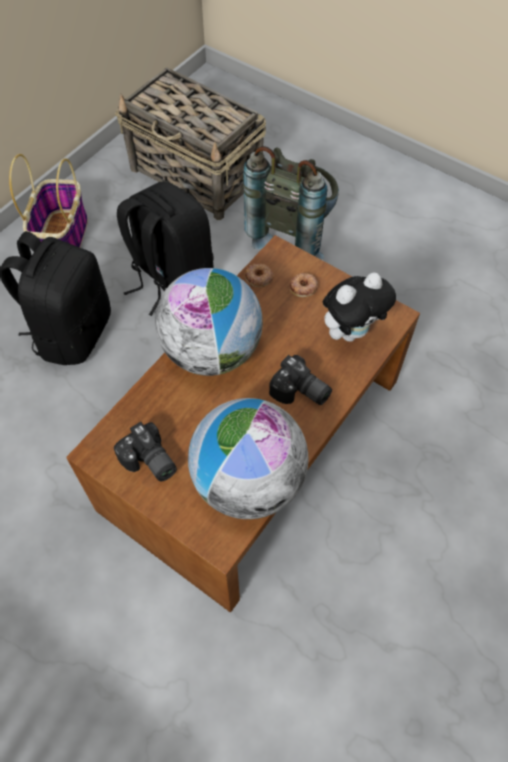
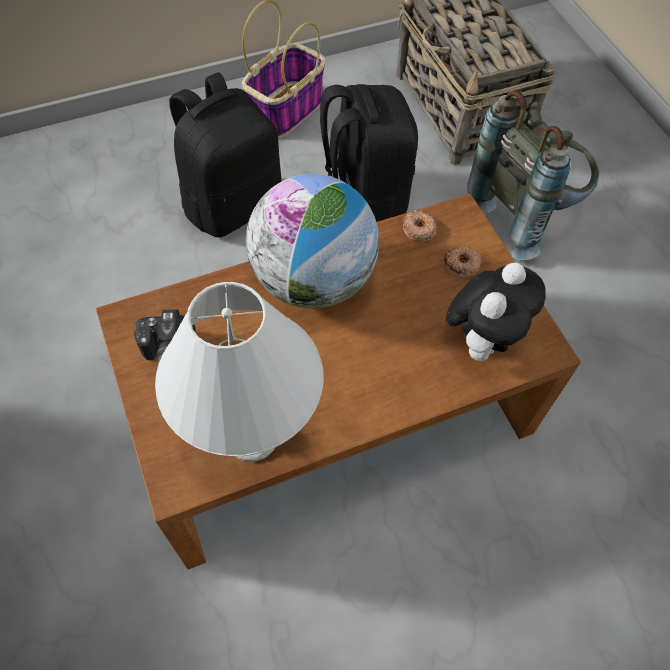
camera: 30 degrees right, 0 degrees up
globe [188,398,308,519] -> white table lamp [155,282,324,462]
camera [269,355,332,405] -> none
plush toy [323,273,396,342] -> plush toy turned 60 degrees counterclockwise [446,262,546,361]

